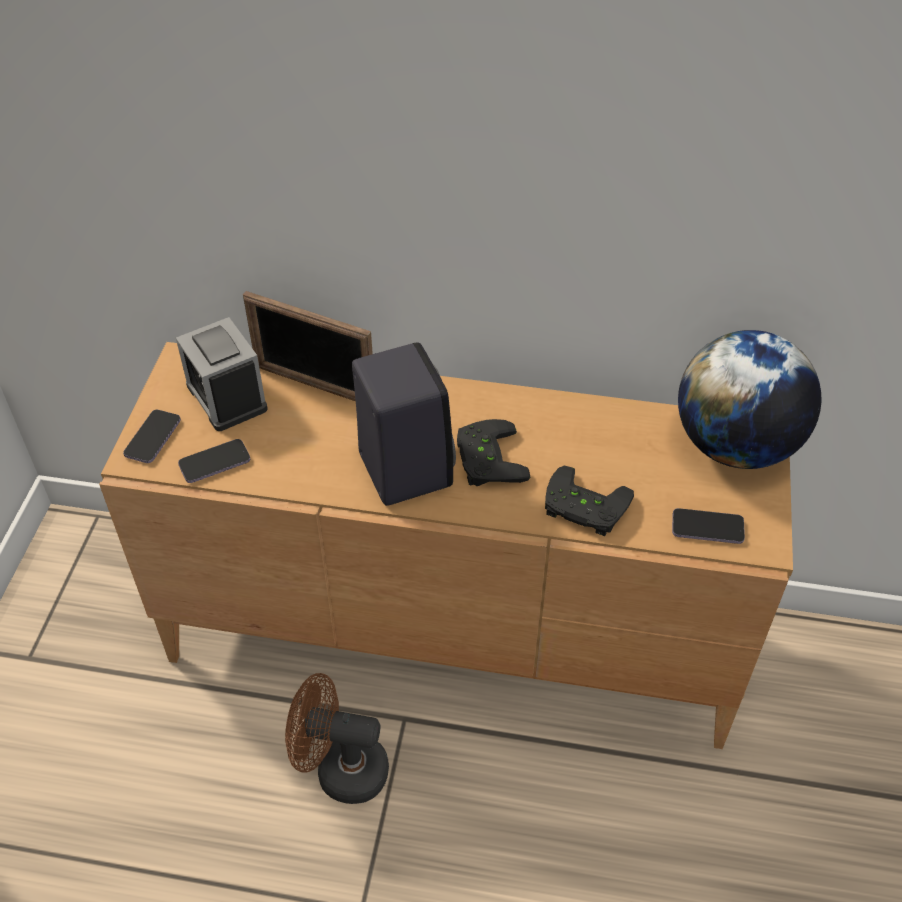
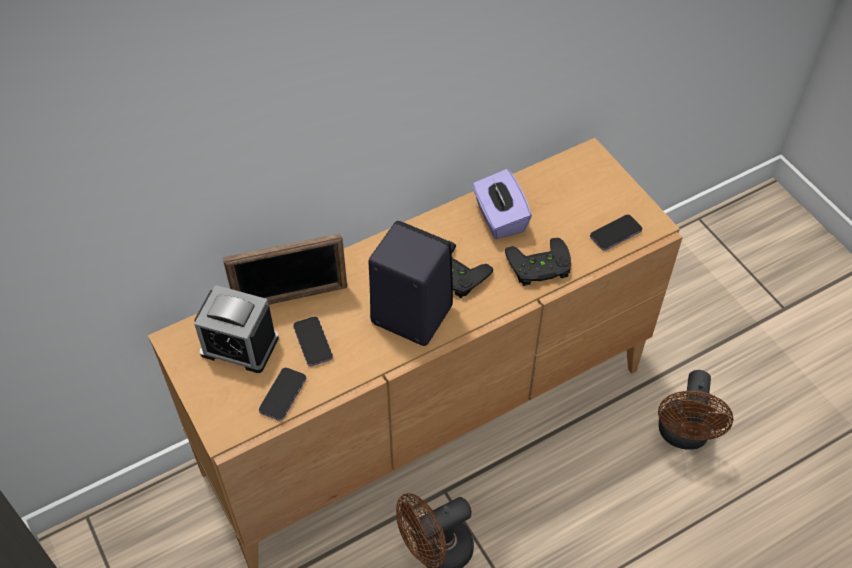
camera: 40 degrees left, 5 degrees up
phone [123,410,181,463] -> phone moved to [293,317,333,366]
globe [678,330,821,469] -> none
none -> purple tissue box [472,169,532,239]
none -> brown fan [658,370,733,450]

